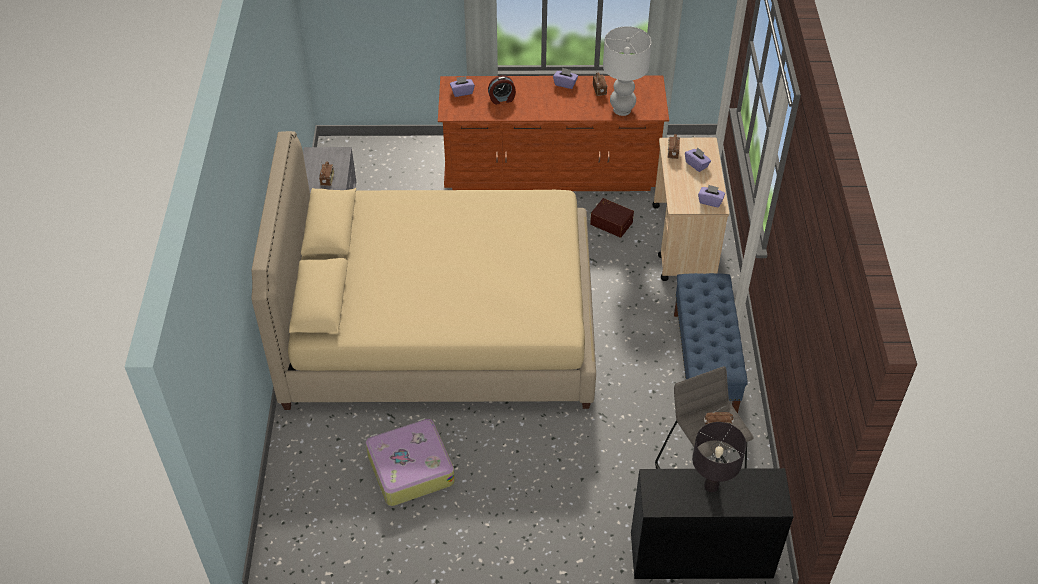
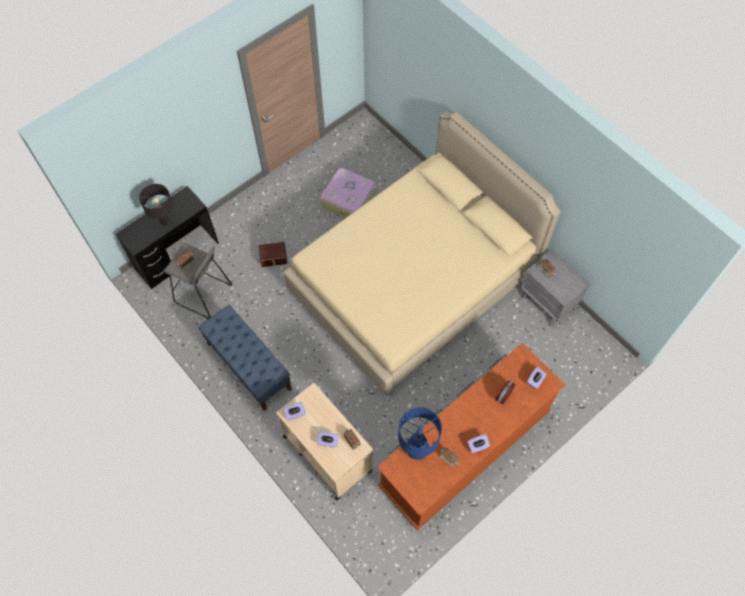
camera: 140 degrees right, 15 degrees up
brown storage box [590,198,634,238] -> brown storage box moved to [258,242,287,267]
white table lamp [603,26,651,116] -> blue table lamp [398,407,442,460]

